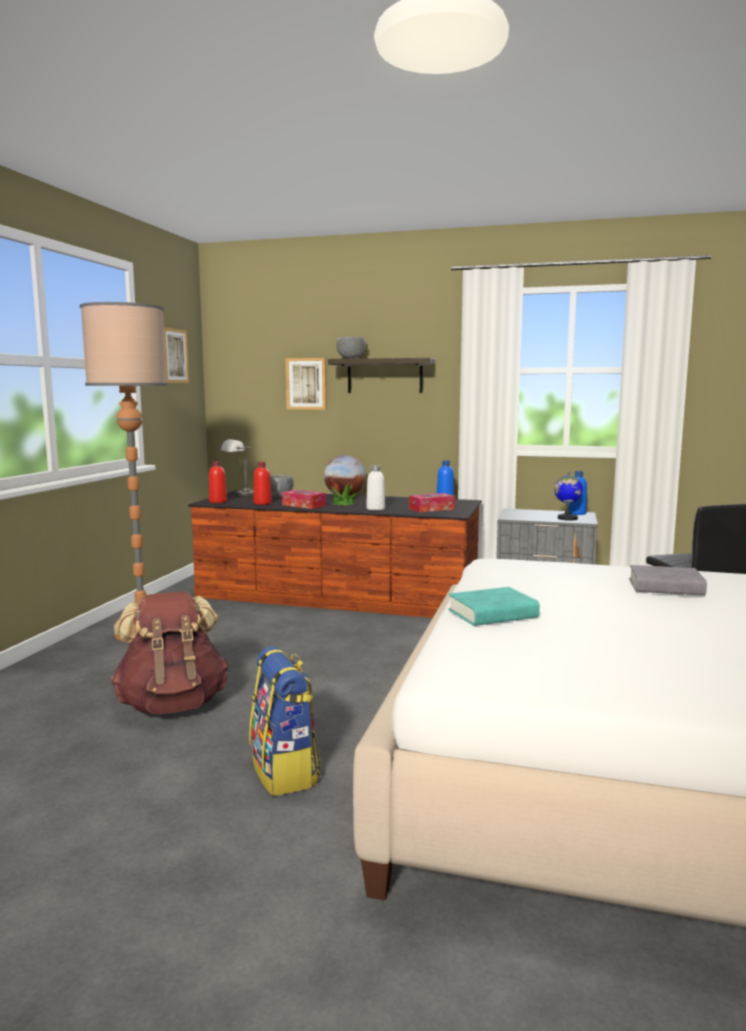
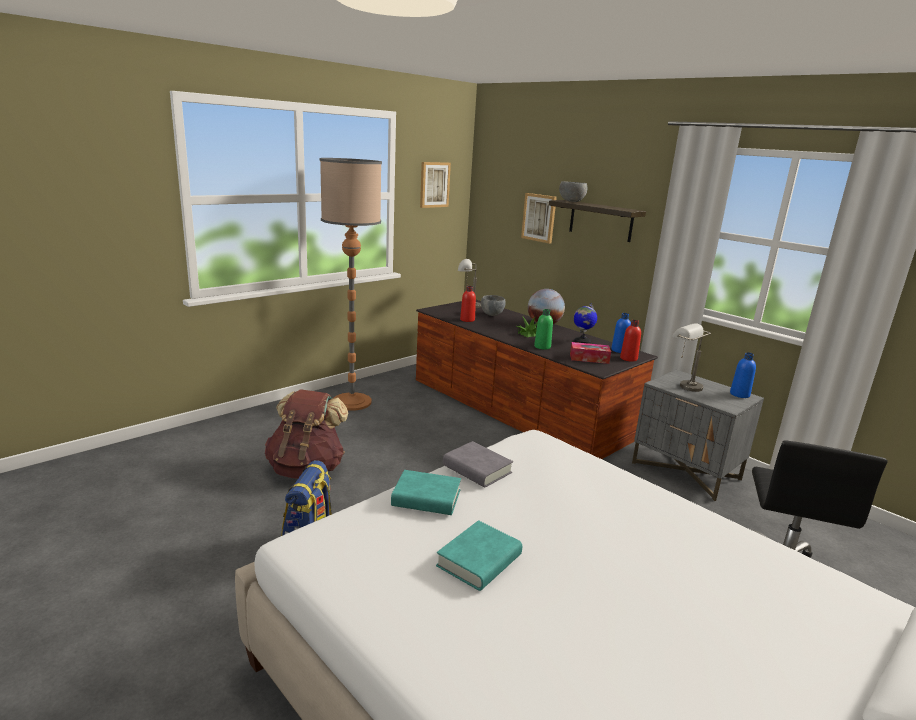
camera: 30 degrees right, 10 degrees up
red bottle [209,461,227,503] -> red bottle moved to [620,320,641,362]
tissue box [282,490,325,509] -> none
white bottle [366,465,385,510] -> green bottle [534,309,553,350]
globe [554,471,583,520] -> globe moved to [574,303,597,344]
grey book [629,565,707,596] -> grey book moved to [443,441,513,487]
none -> turquoise book [436,520,522,591]
none -> grey table lamp [672,323,711,392]

